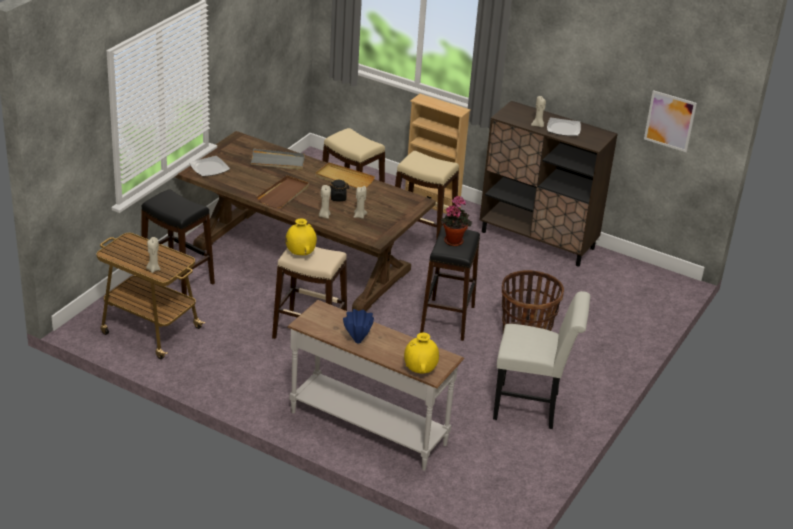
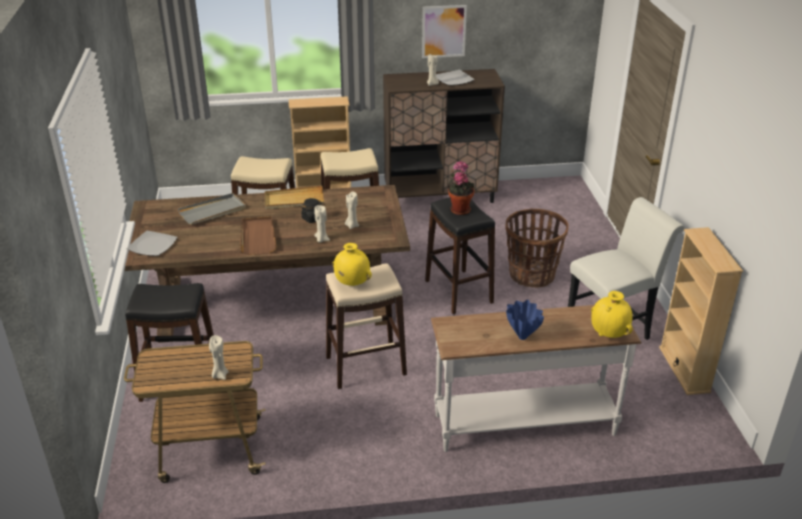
camera: 35 degrees left, 0 degrees up
picture [644,90,697,152] -> picture moved to [422,5,467,58]
none -> beige bookcase [659,227,743,395]

